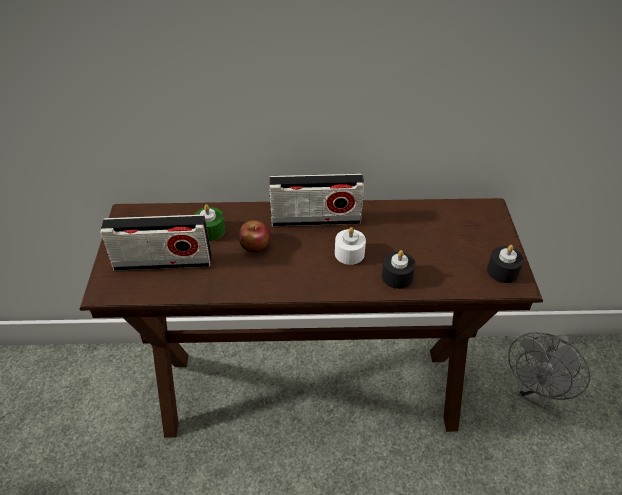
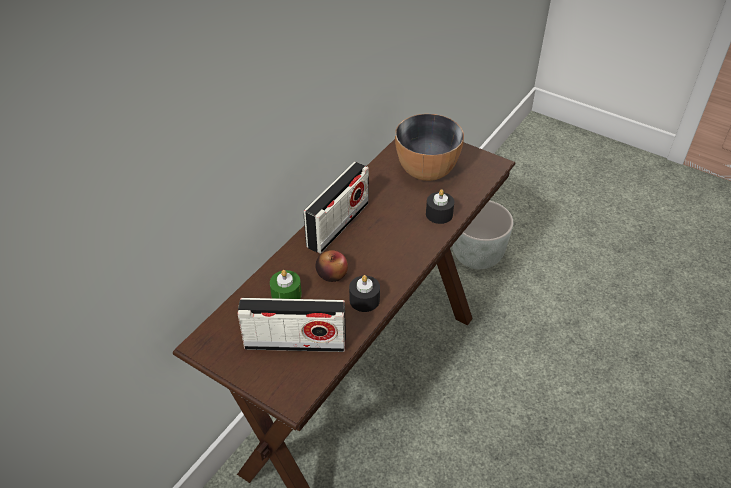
camera: 55 degrees left, 0 degrees up
radio [100,214,211,271] -> radio turned 60 degrees clockwise [238,298,346,352]
white candle [335,227,366,265] -> none
black candle [487,245,524,283] -> black candle moved to [349,275,380,312]
grey fan [508,332,590,408] -> grey planter [452,200,513,269]
none -> bowl [395,114,464,181]

